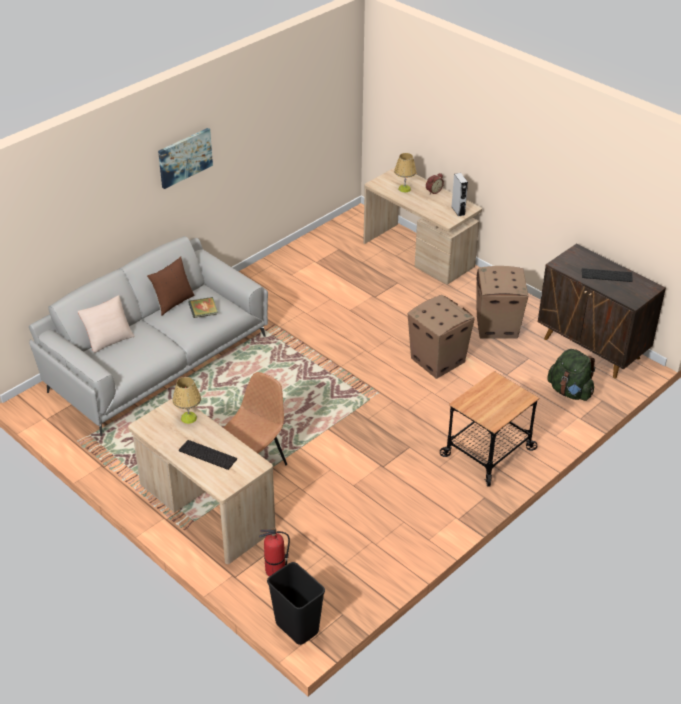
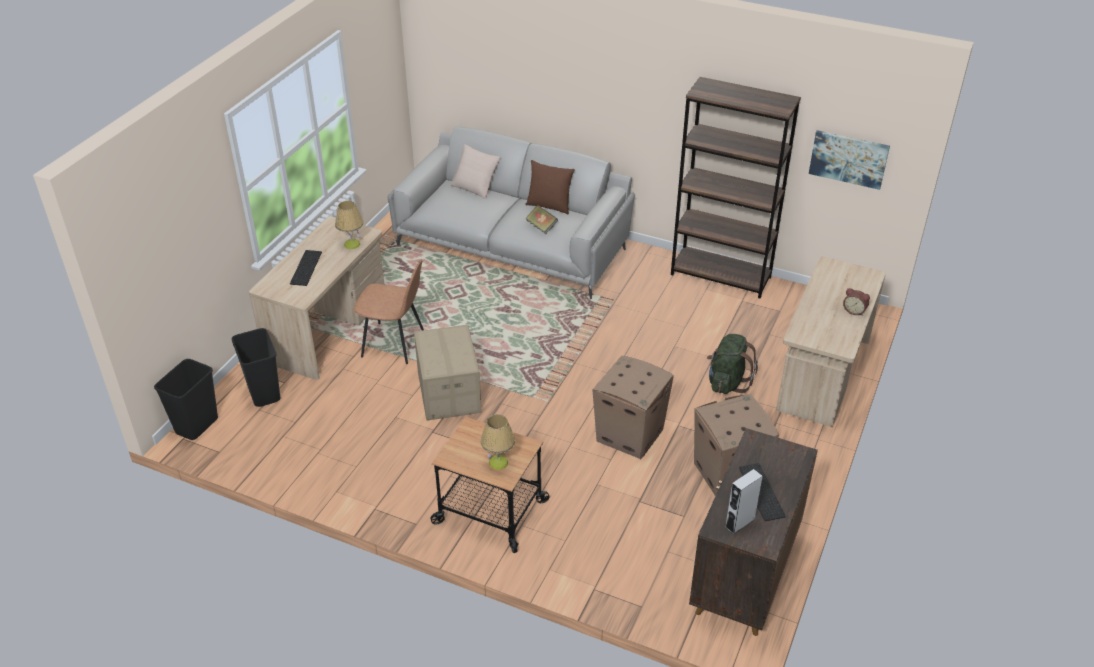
camera: 70 degrees right, 0 degrees up
picture [158,128,213,189] -> picture moved to [809,130,890,190]
fire extinguisher [259,528,290,577] -> black trash can [232,328,280,407]
table lamp [394,153,417,192] -> table lamp moved to [481,414,515,470]
grey speaker [452,173,468,217] -> grey speaker moved to [725,469,763,534]
green backpack [547,349,595,401] -> green backpack moved to [707,334,758,394]
none -> cardboard box [414,325,482,420]
none -> brown bookcase [671,77,801,299]

